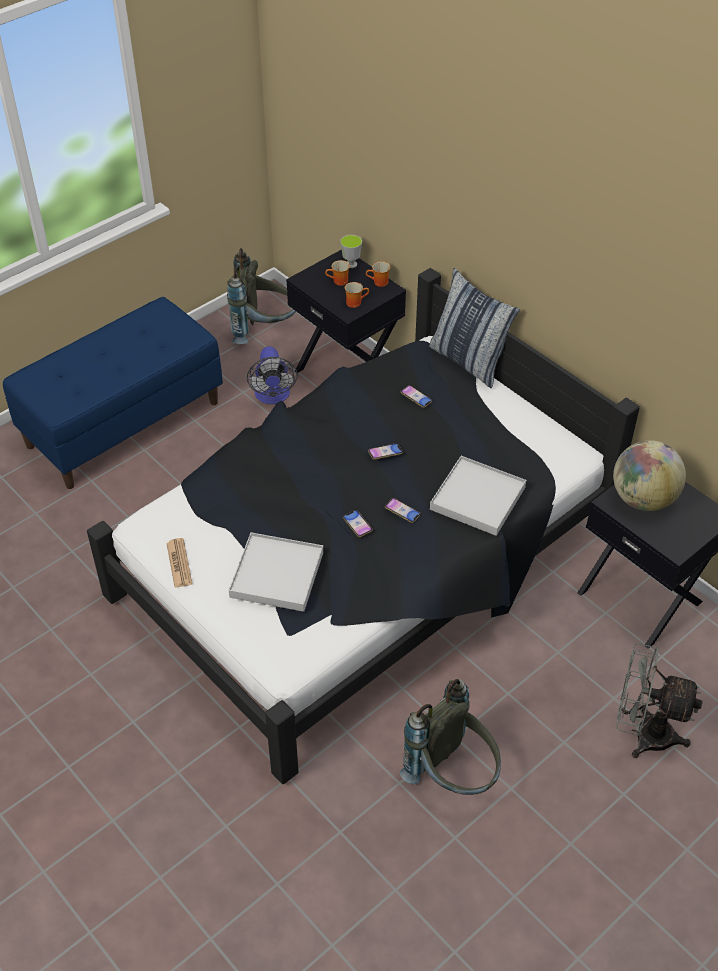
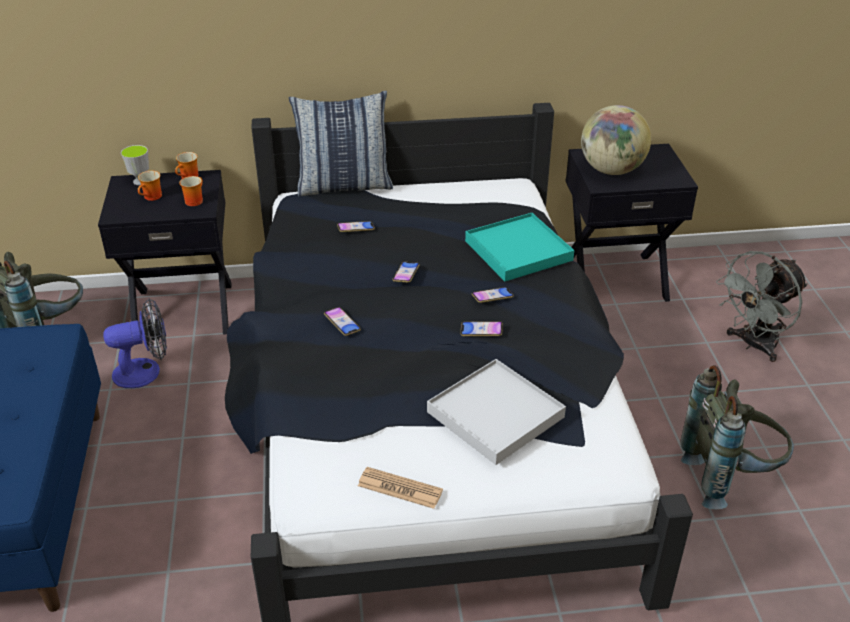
camera: 55 degrees left, 10 degrees down
fan [247,346,298,404] -> fan turned 45 degrees counterclockwise [103,298,167,388]
white tray [430,456,526,536] -> turquoise tray [465,213,574,281]
none -> phone [324,307,361,336]

